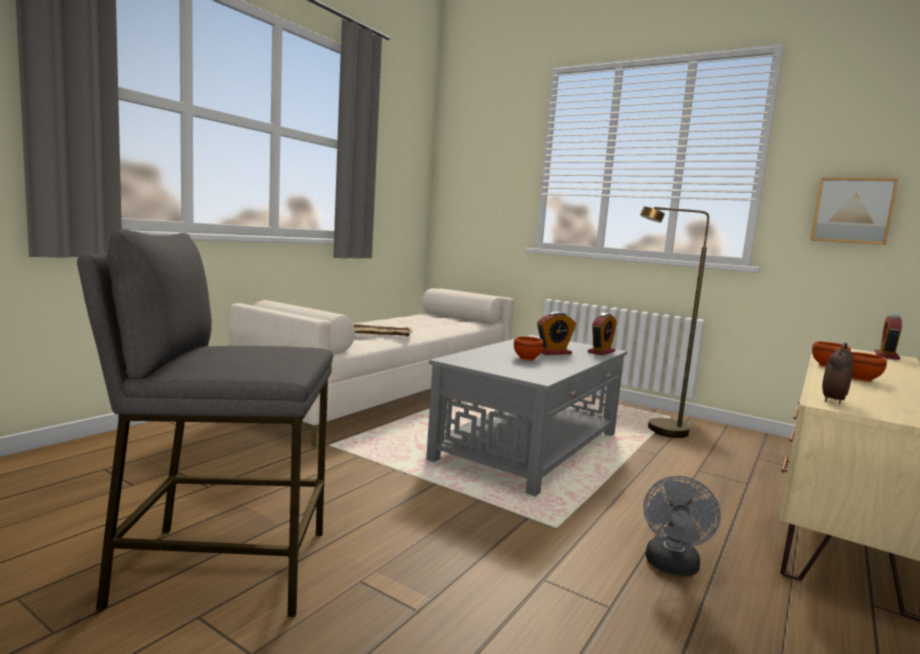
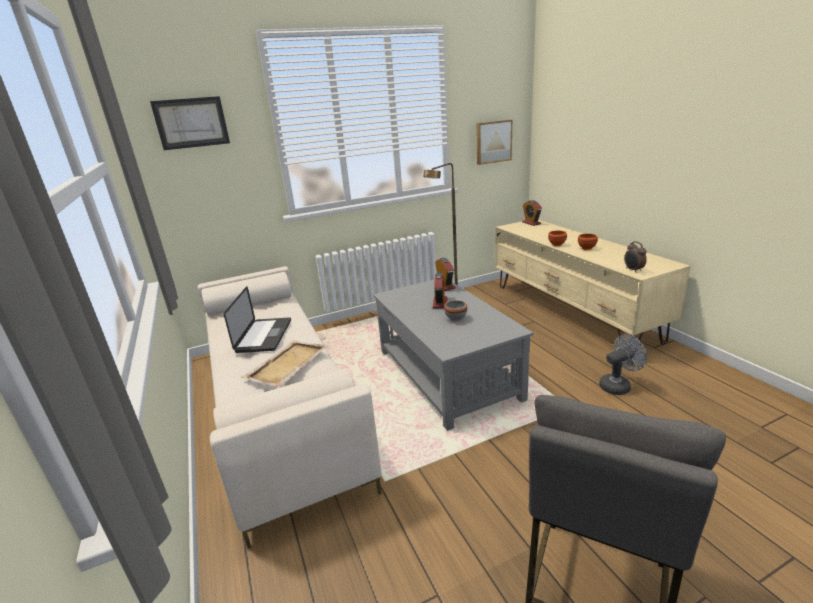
camera: 55 degrees left, 15 degrees up
brown bowl [514,336,543,361] -> grey bowl [444,300,467,321]
grey fan [643,476,721,576] -> grey fan turned 75 degrees counterclockwise [599,334,647,395]
none -> picture [150,96,230,150]
none -> laptop [224,286,291,353]

